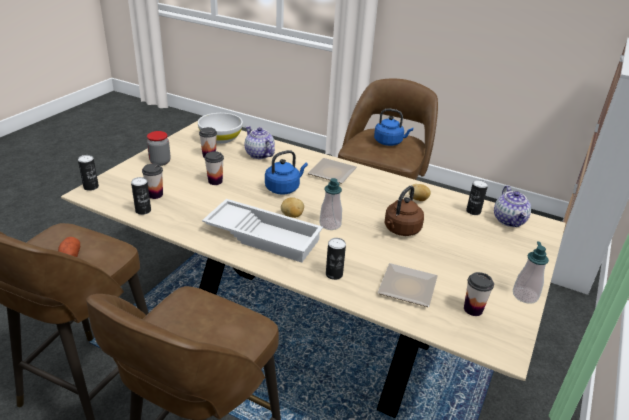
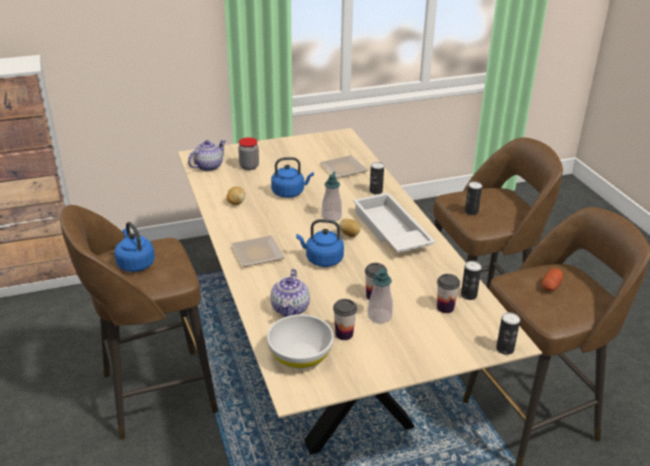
camera: 135 degrees left, 0 degrees up
jar [147,131,170,166] -> jar moved to [238,137,259,170]
brown kettle [384,186,424,236] -> blue kettle [271,157,314,198]
cup [464,272,494,316] -> none
can [466,180,488,215] -> can moved to [465,181,482,215]
soap dispenser [513,242,549,304] -> soap dispenser moved to [368,269,393,324]

